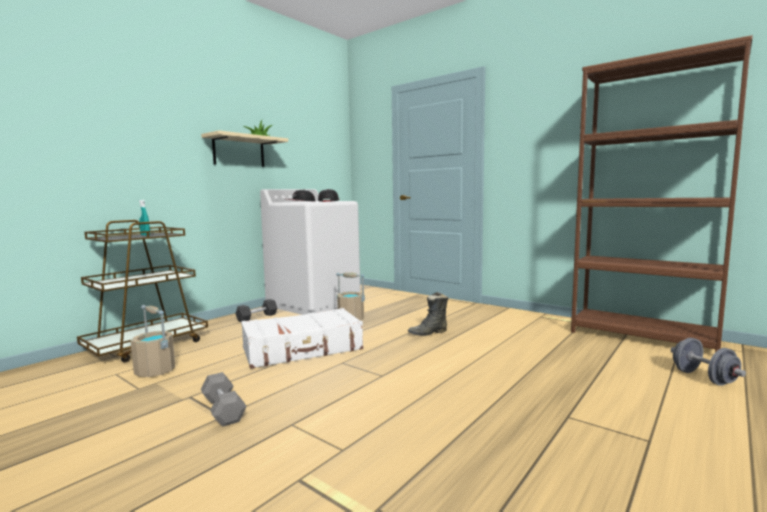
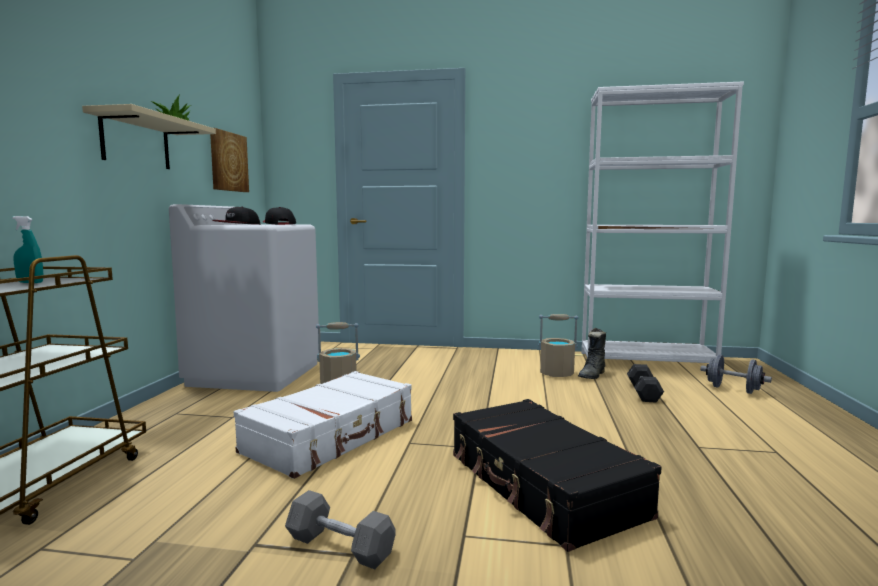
camera: 30 degrees left, 0 degrees up
beige bucket [130,305,175,377] -> beige bucket moved to [538,314,578,377]
grey dumbbell [236,299,277,322] -> grey dumbbell moved to [627,364,664,403]
black boot [408,292,448,336] -> black boot moved to [578,328,606,379]
brown bookcase [571,35,753,352] -> white bookcase [582,81,744,363]
none -> picture [210,128,249,192]
none -> black suitcase [453,399,661,552]

